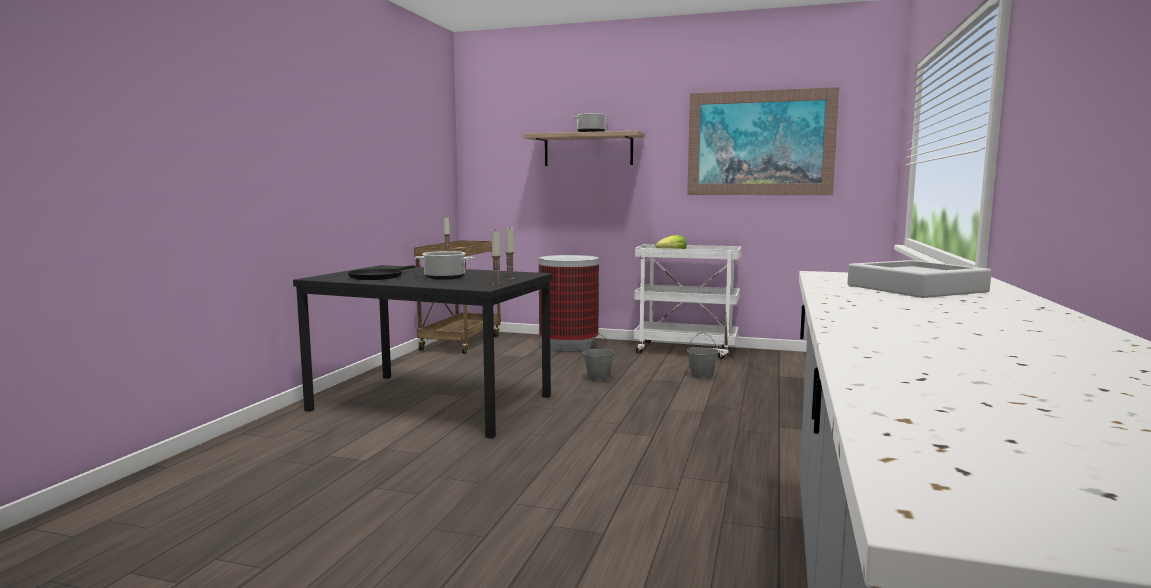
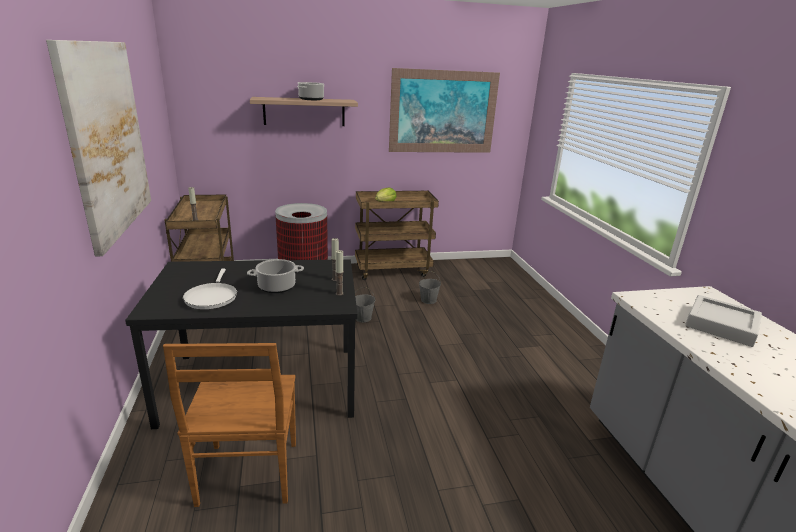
camera: 30 degrees left, 15 degrees up
black frying pan [348,265,416,280] -> white frying pan [183,268,237,309]
white cart [634,244,742,359] -> brown cart [355,190,439,280]
none -> picture [46,40,151,257]
none -> brown chair [163,343,296,507]

